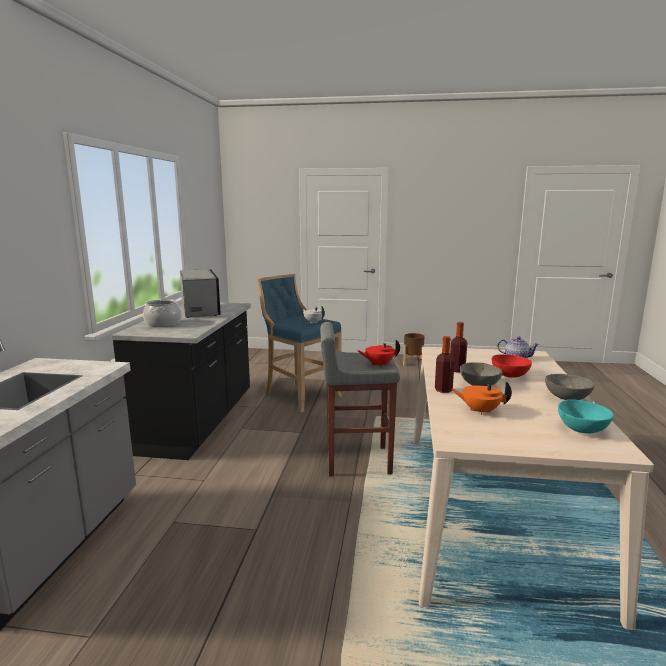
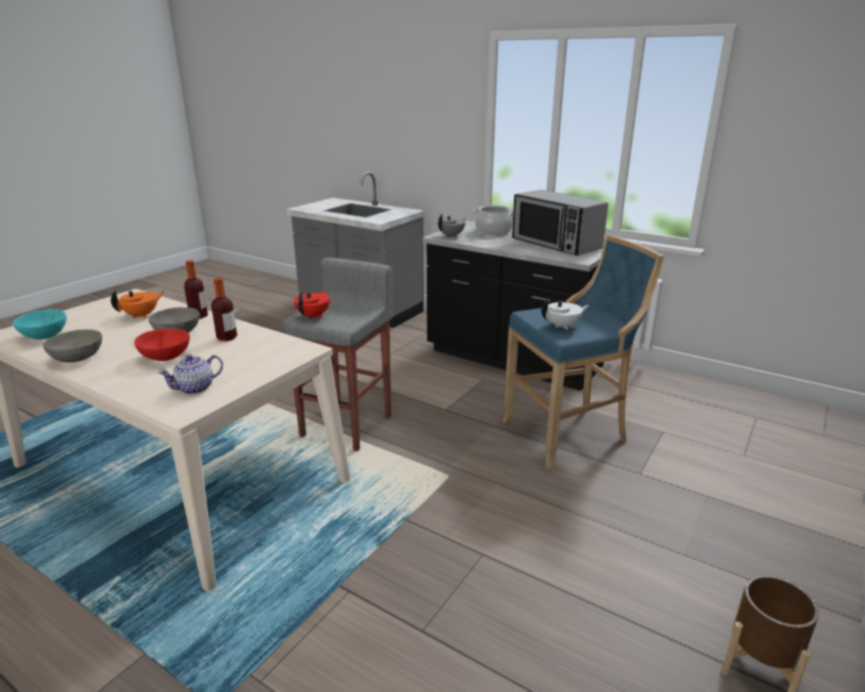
camera: 115 degrees right, 10 degrees up
microwave [180,269,221,318] -> microwave turned 45 degrees clockwise [512,190,608,256]
none -> grey teapot [438,214,466,237]

